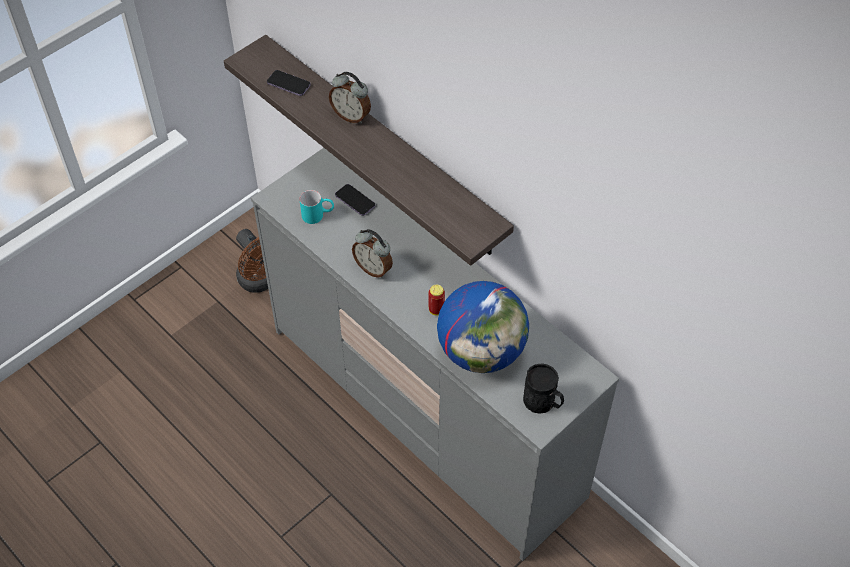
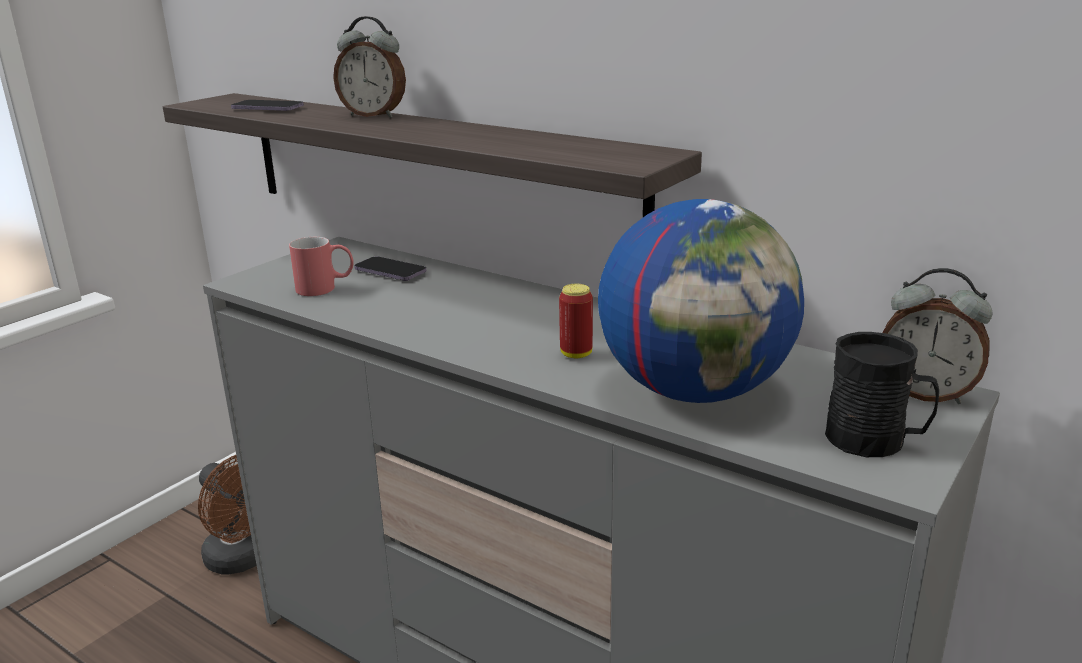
camera: 10 degrees left, 30 degrees down
turquoise mug [299,190,334,224] -> red mug [289,237,354,296]
alarm clock [352,229,393,278] -> alarm clock moved to [883,268,993,404]

